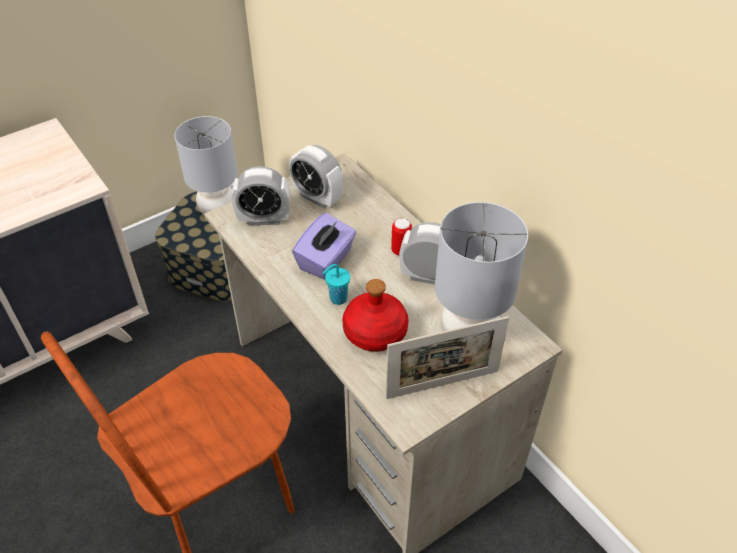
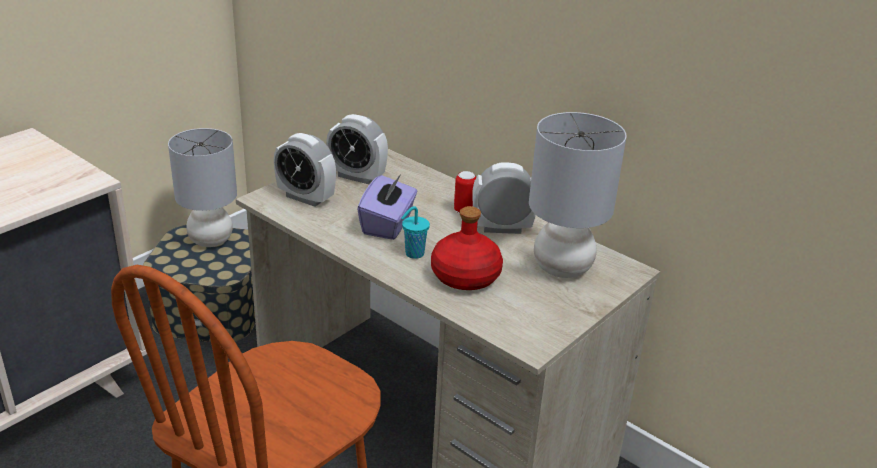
camera: 15 degrees left, 15 degrees down
alarm clock [232,166,290,225] -> alarm clock turned 45 degrees clockwise [274,133,336,207]
picture frame [386,316,509,399] -> none

